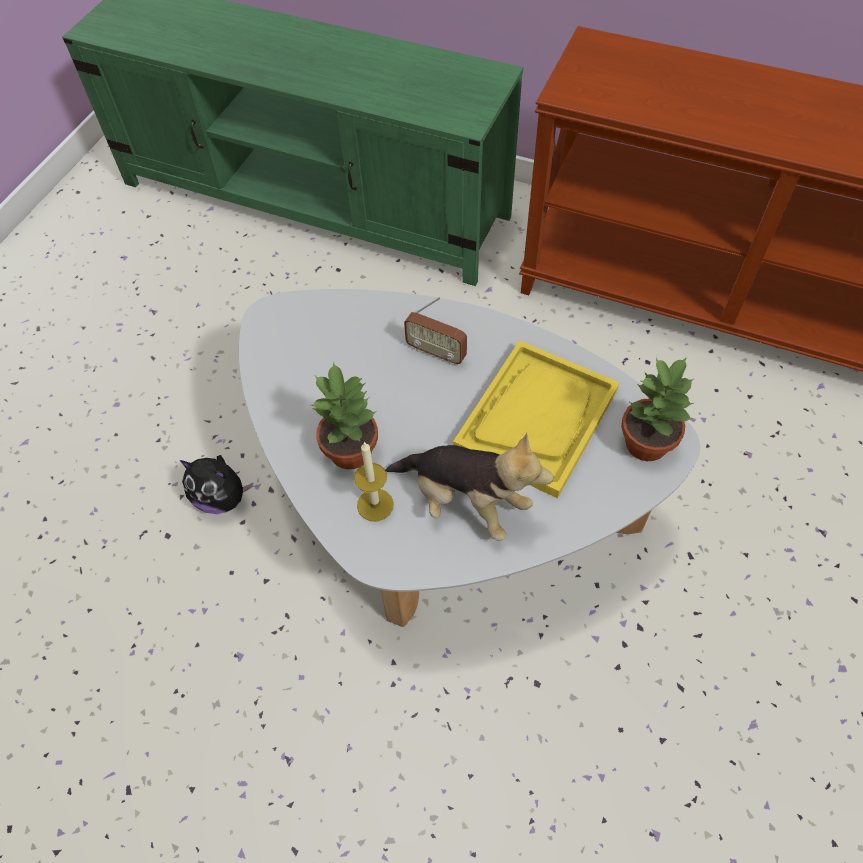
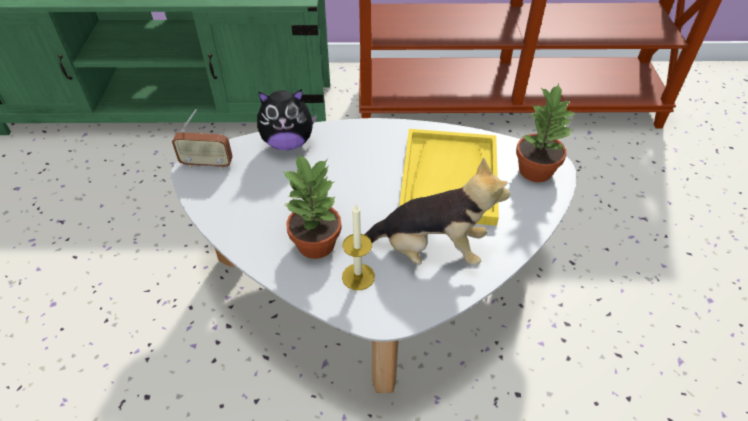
camera: 25 degrees left, 10 degrees down
plush toy [180,455,253,514] -> plush toy moved to [257,89,317,150]
radio [404,297,467,365] -> radio moved to [172,109,233,170]

